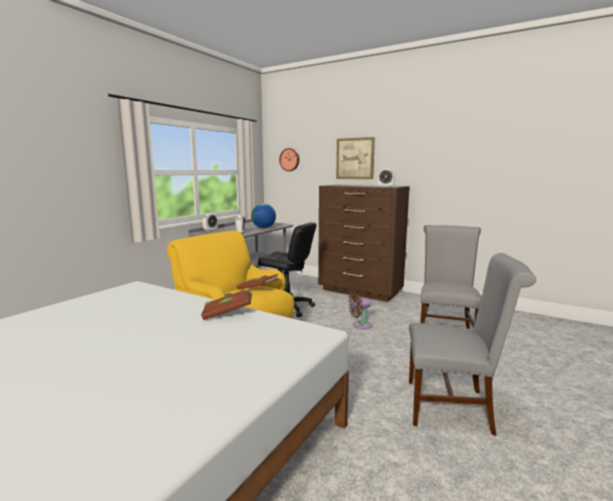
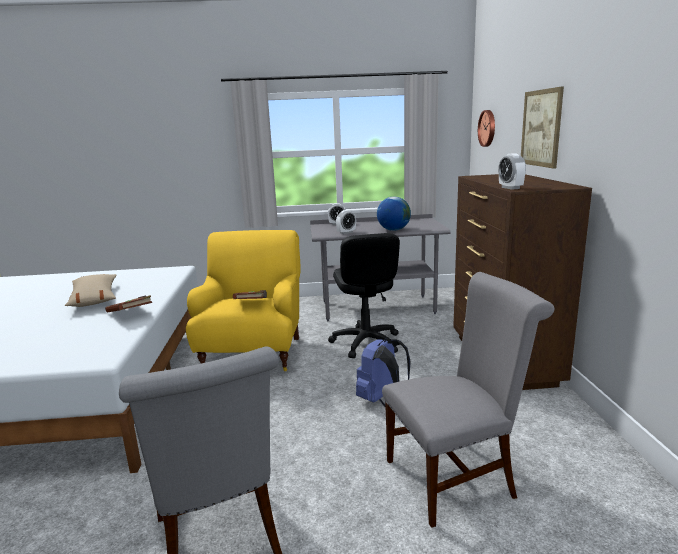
camera: 55 degrees right, 5 degrees up
brown fan [348,292,372,329] -> blue backpack [356,338,411,407]
none -> beige pillow [65,274,117,307]

